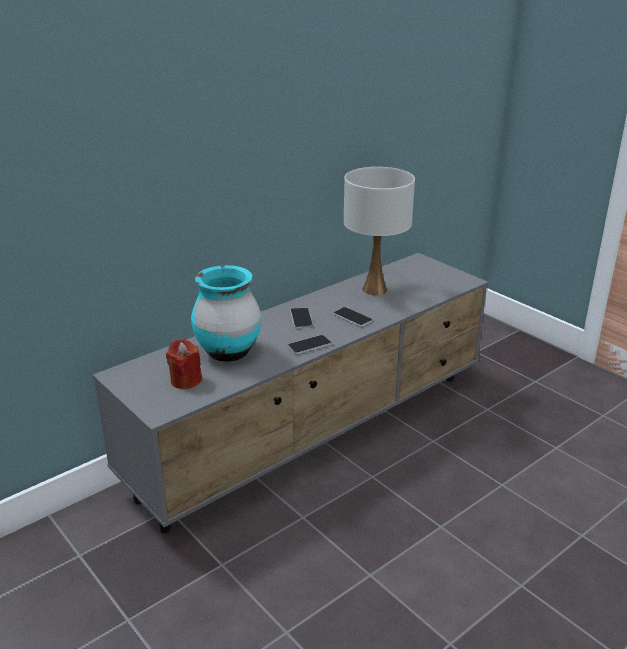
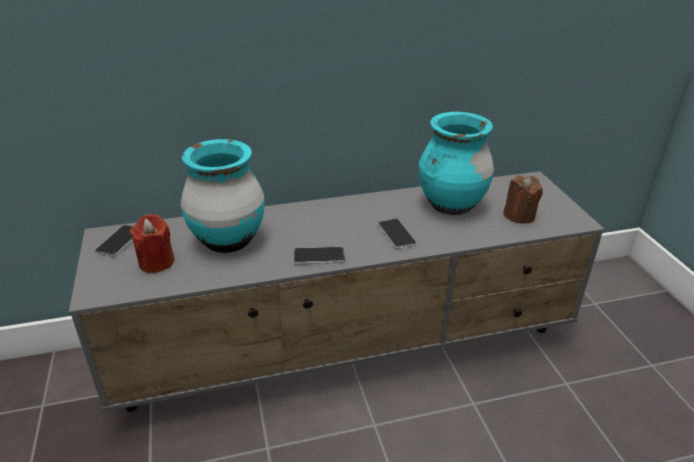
camera: 25 degrees right, 5 degrees up
phone [290,308,313,328] -> phone moved to [95,225,133,257]
white table lamp [344,167,415,295] -> turquoise vase [418,112,494,215]
none -> brown candle [503,175,543,224]

